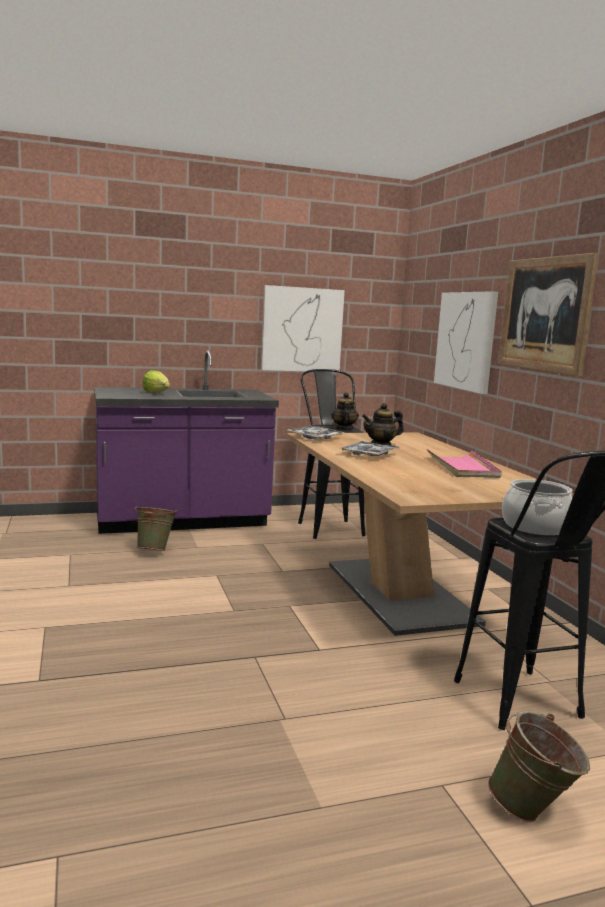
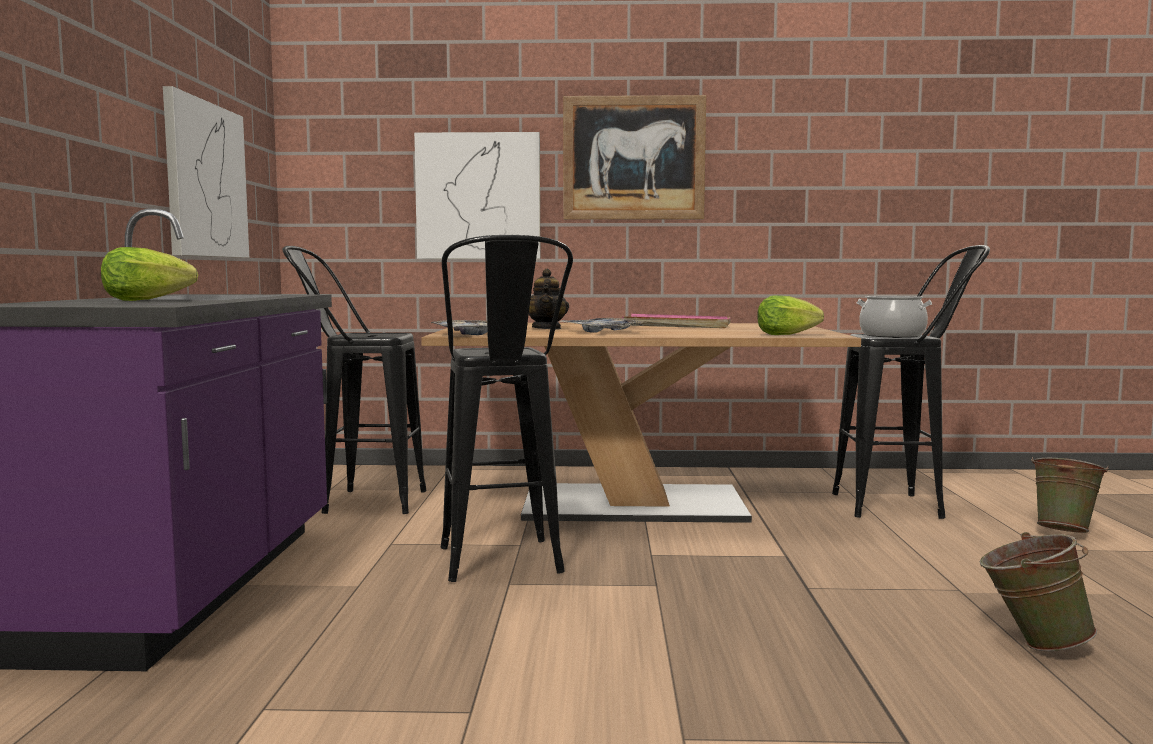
camera: 70 degrees left, 5 degrees down
green bucket [135,505,177,551] -> green bucket moved to [979,532,1097,651]
teapot [331,392,359,430] -> none
none -> black stool [441,235,573,582]
none -> lettuce [757,295,824,335]

